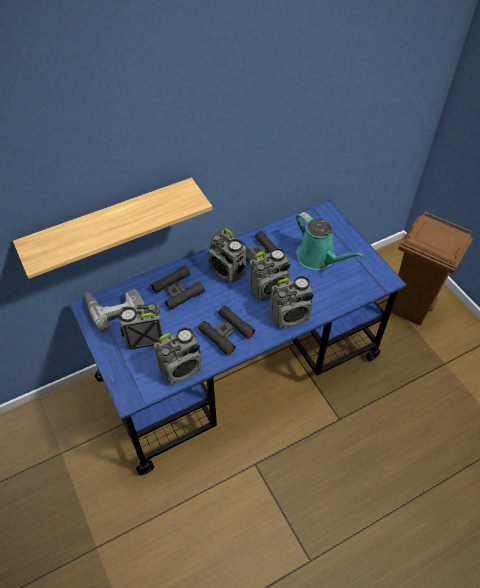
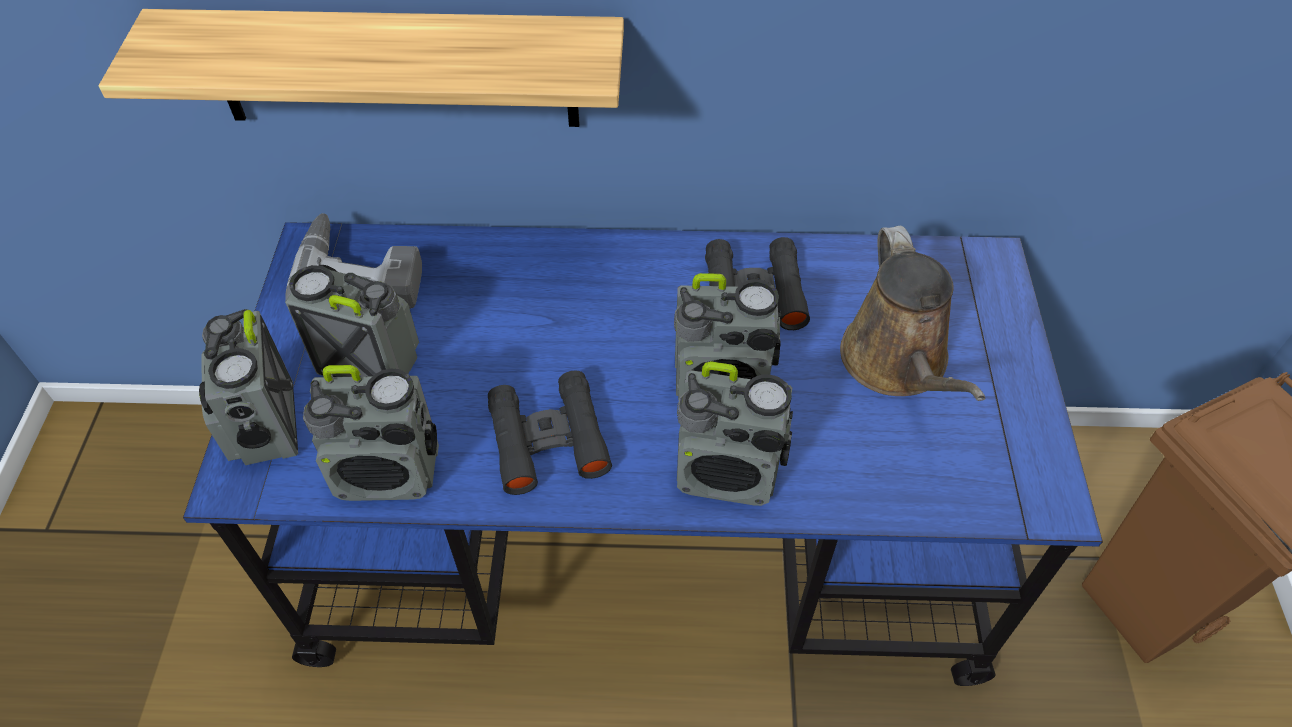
camera: 30 degrees right, 0 degrees up
black binoculars [151,265,205,310] -> none
radio [207,228,246,283] -> radio moved to [199,309,298,465]
turquoise watering can [296,212,364,270] -> brown watering can [840,226,985,401]

